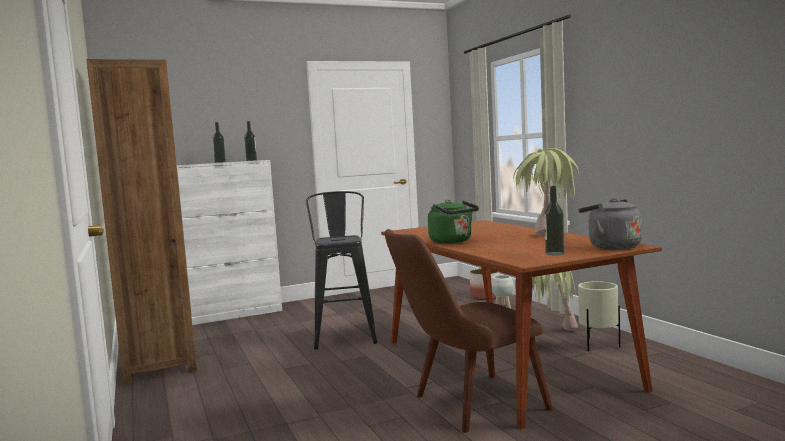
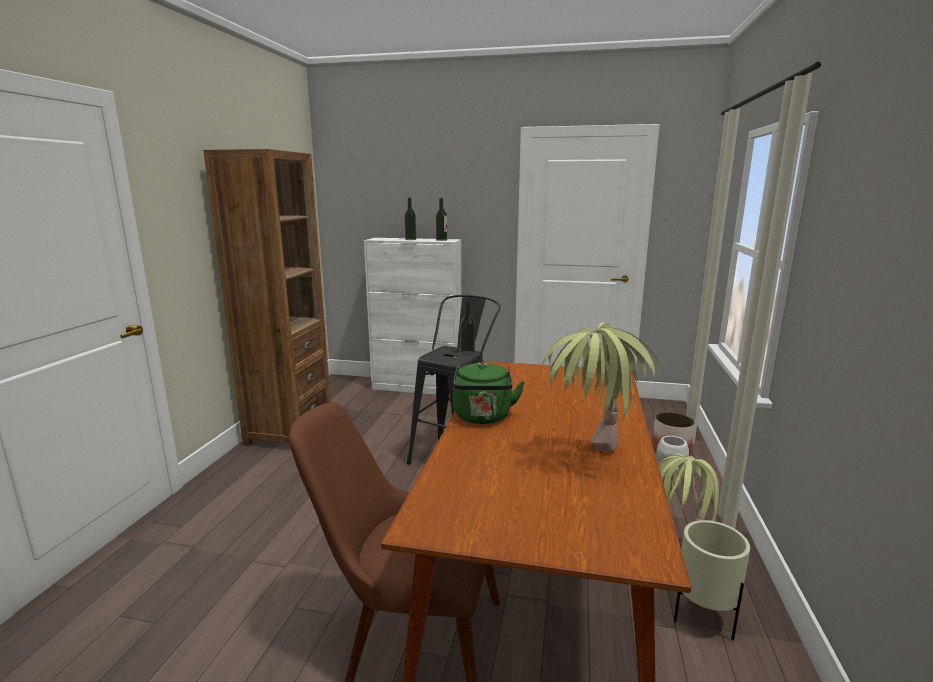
camera: 35 degrees right, 10 degrees up
bottle [544,186,565,255] -> bottle moved to [460,301,475,355]
grey kettle [578,198,642,249] -> none

